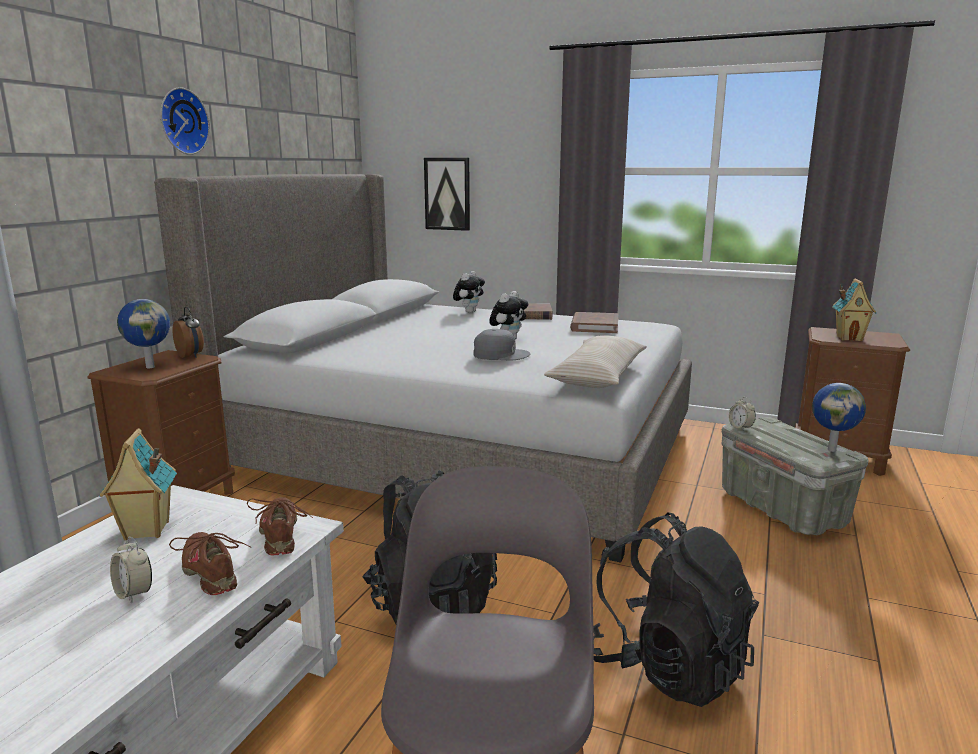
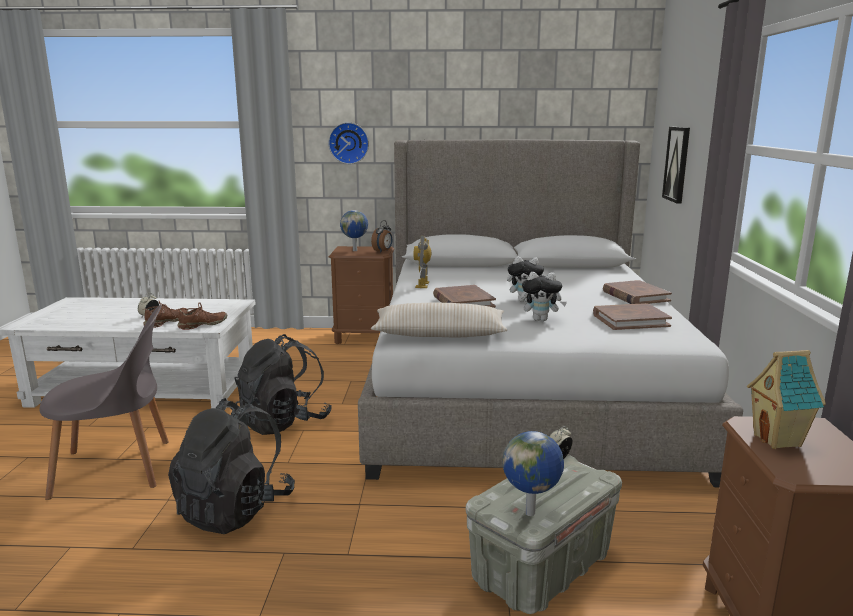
camera: 70 degrees right, 0 degrees up
toy house [99,428,177,540] -> none
wall clock [160,87,210,155] -> wall clock moved to [328,122,369,164]
plush toy [453,271,485,313] -> plush toy moved to [521,272,567,321]
grey cap [473,329,530,360] -> brown book [433,285,496,308]
none -> toy robot [414,236,431,288]

